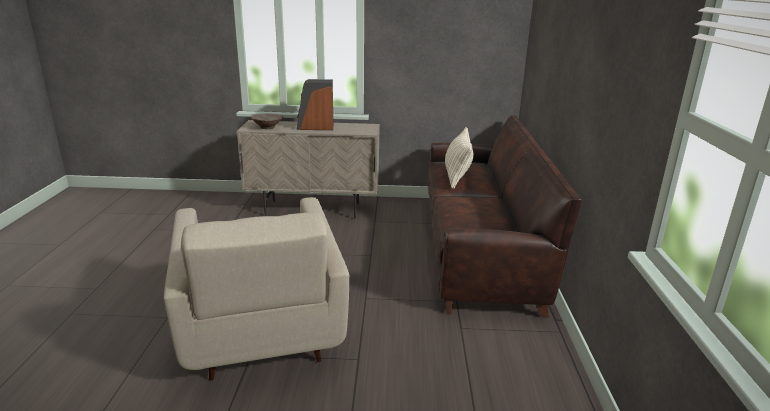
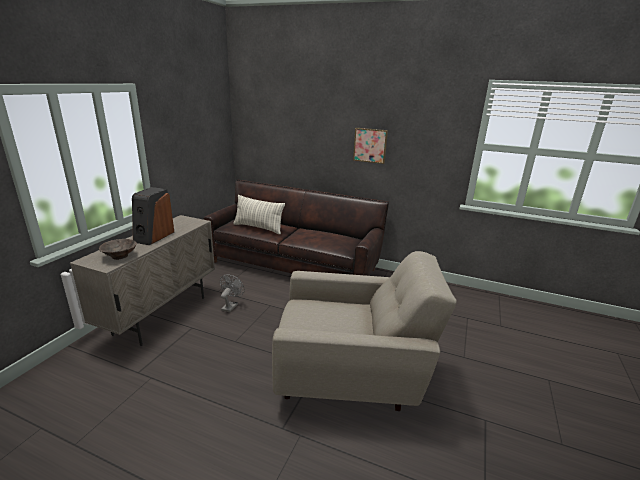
camera: 70 degrees left, 0 degrees up
none -> grey fan [220,274,245,312]
none -> picture [353,128,388,164]

